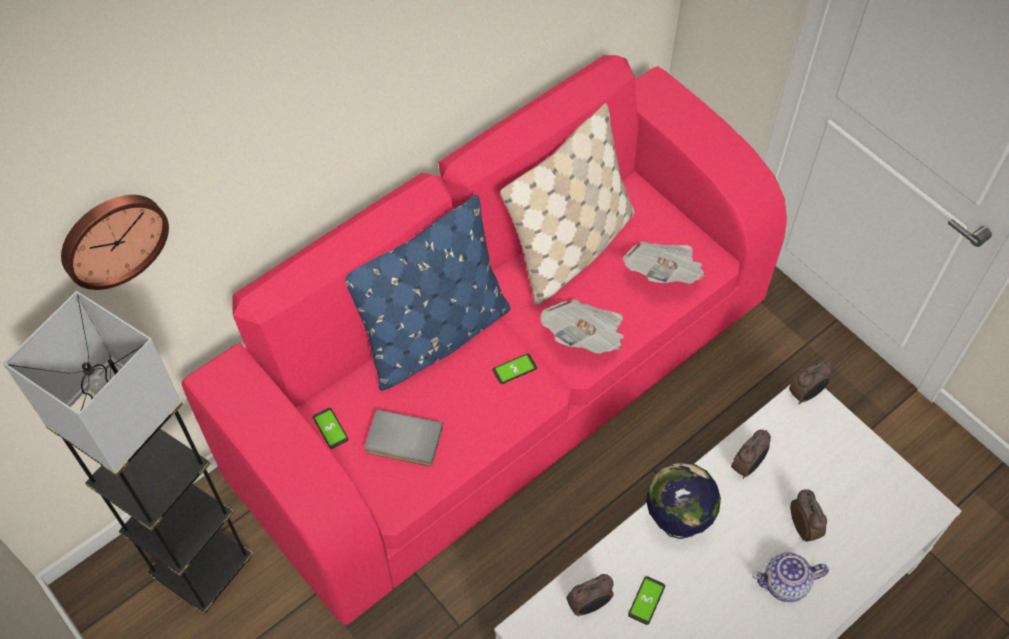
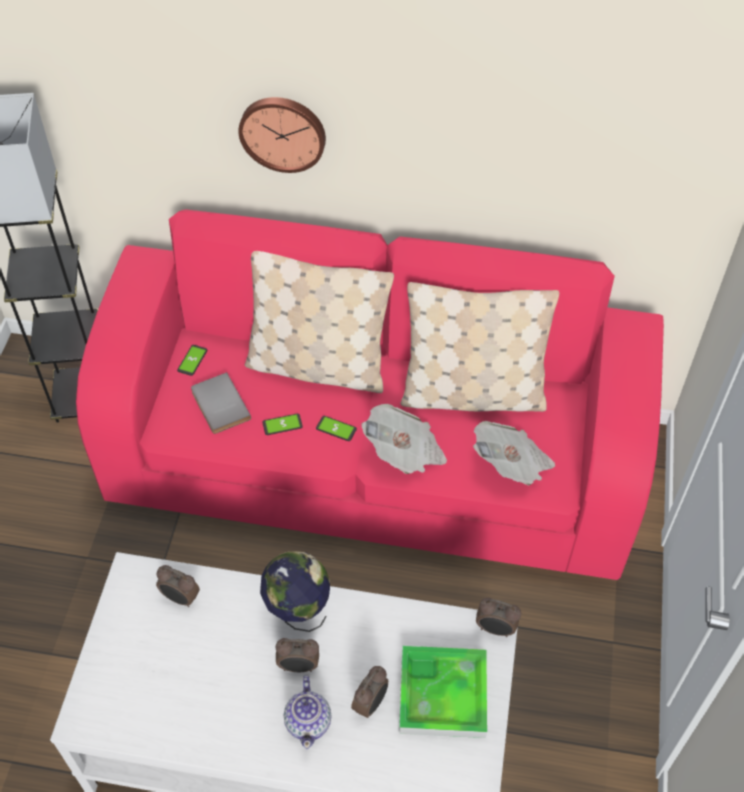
camera: 50 degrees right, 5 degrees down
wall clock [61,195,169,290] -> wall clock moved to [238,97,326,173]
blue pillow [345,195,510,391] -> beige pillow [245,251,394,393]
phone [628,576,665,625] -> phone moved to [262,414,303,435]
alarm clock [731,430,771,479] -> alarm clock moved to [276,638,319,672]
teapot [752,552,829,602] -> teapot turned 135 degrees counterclockwise [284,675,331,749]
none -> tray [399,646,487,738]

